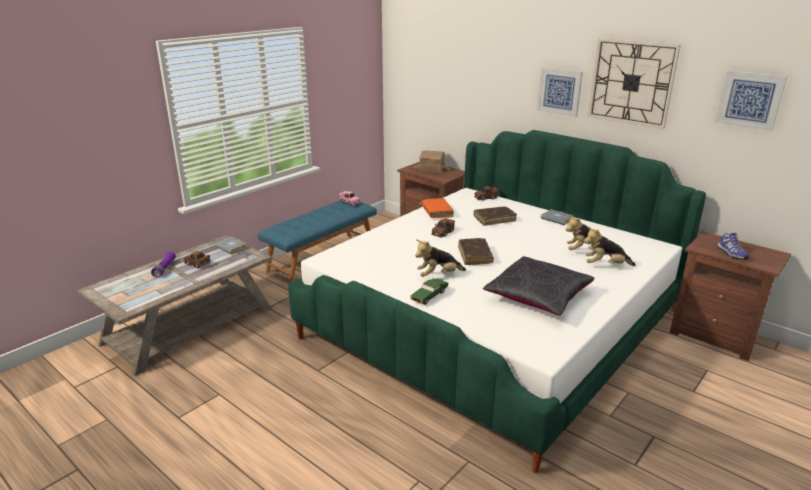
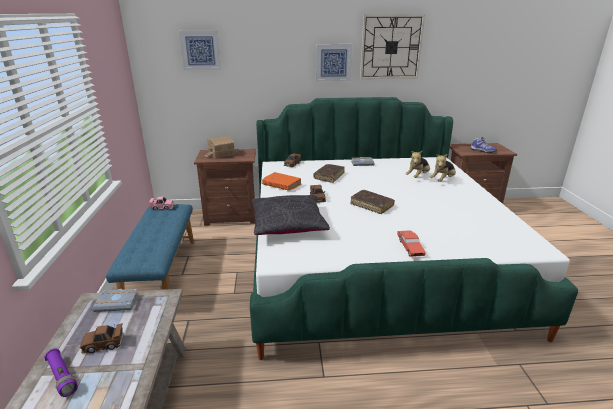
camera: 45 degrees left, 0 degrees up
green toy car [411,278,449,305] -> red toy car [397,230,426,257]
plush toy [415,239,466,277] -> none
black pillow [483,256,595,316] -> black pillow moved to [252,195,330,235]
picture [715,70,787,131] -> picture moved to [179,31,221,70]

